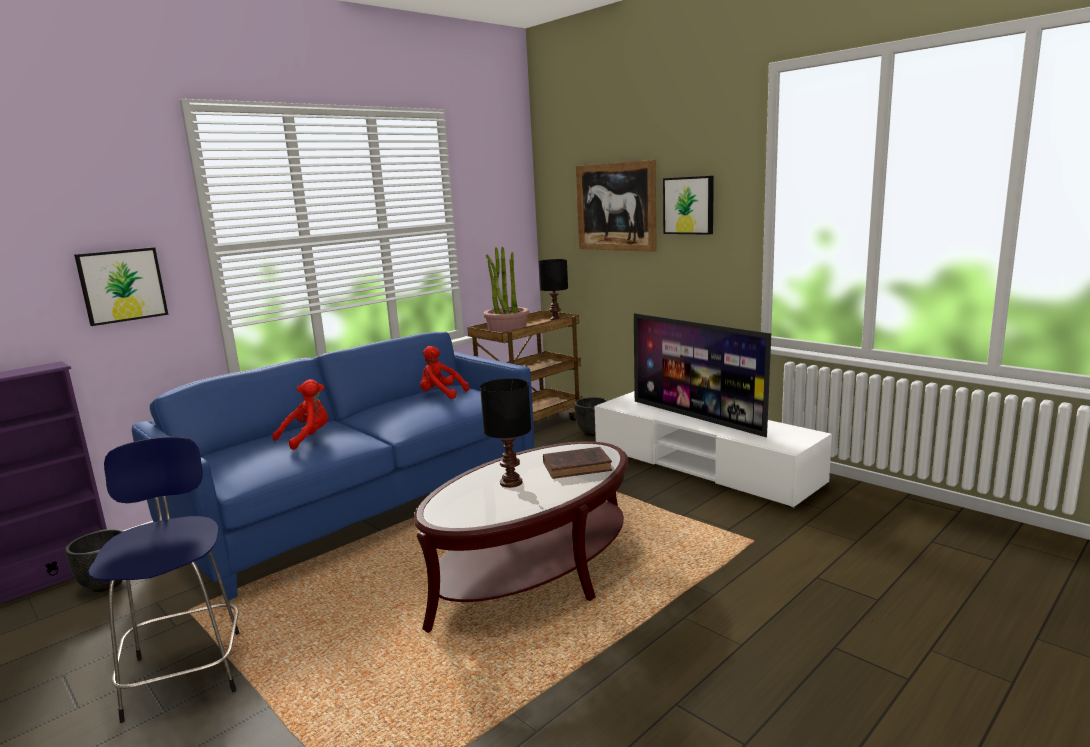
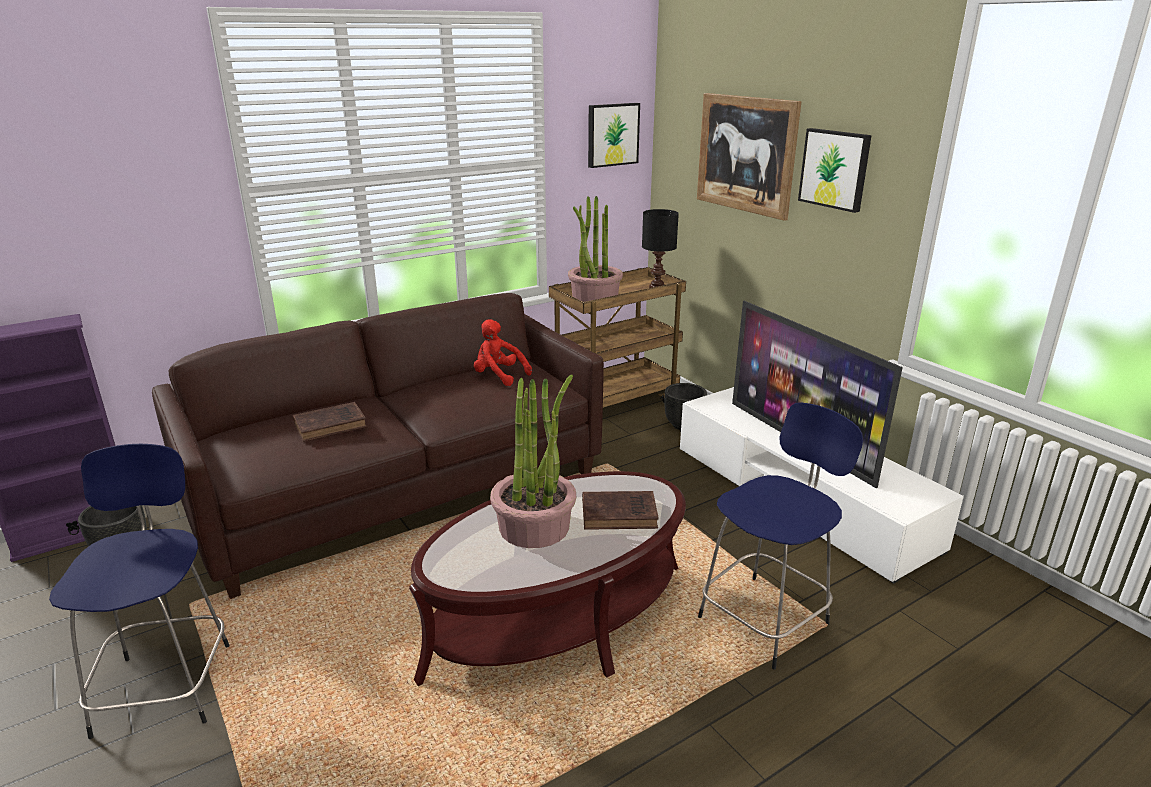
camera: 10 degrees right, 10 degrees up
picture [74,247,168,326] -> picture moved to [588,103,640,168]
blue sofa [132,332,534,601] -> brown sofa [152,293,604,599]
red plush toy [273,379,328,450] -> brown book [293,402,367,442]
black table lamp [480,378,531,488] -> potted plant [490,375,576,548]
none -> blue stool [698,403,863,669]

